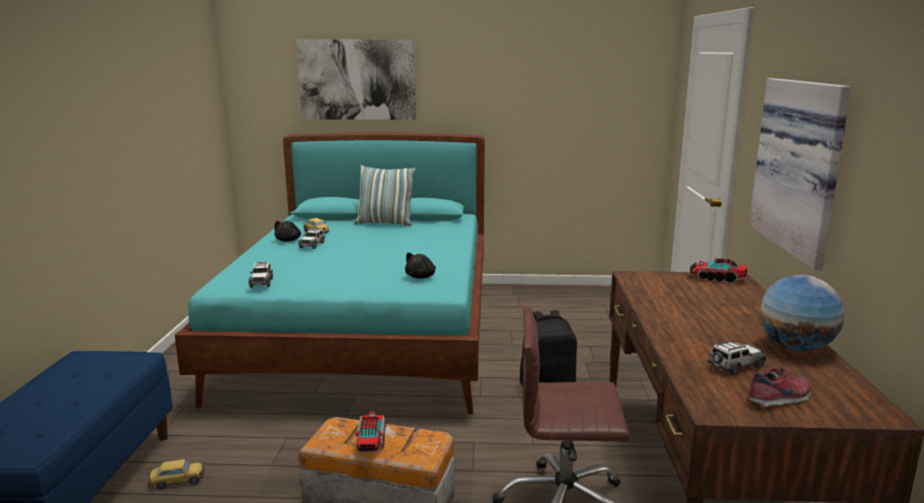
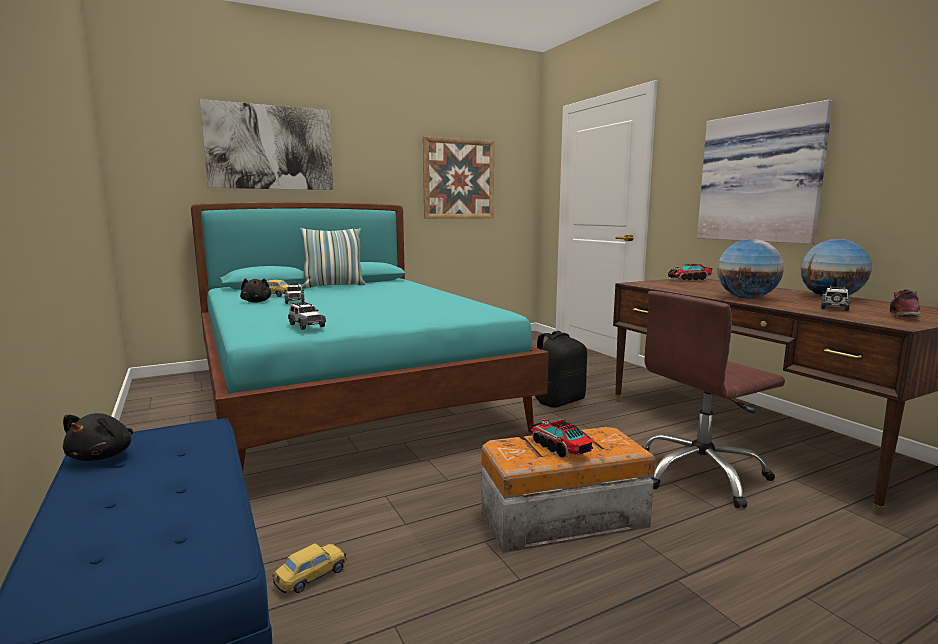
camera: 30 degrees left, 5 degrees down
black plush toy [405,252,436,279] -> black plush toy moved to [63,413,133,461]
none -> picture [423,137,494,219]
none -> globe [717,239,784,298]

